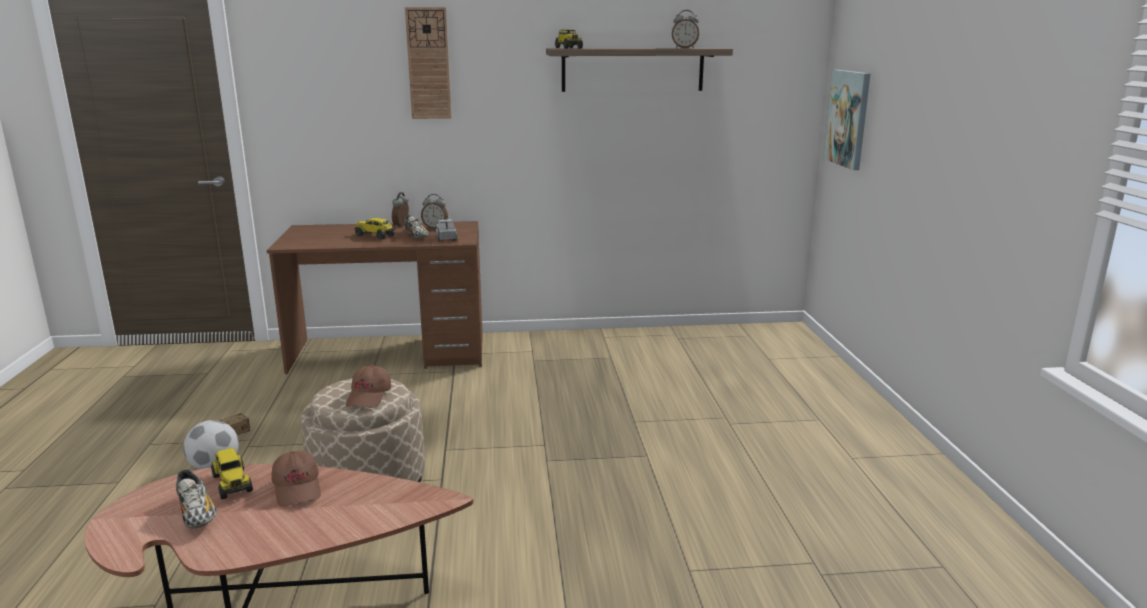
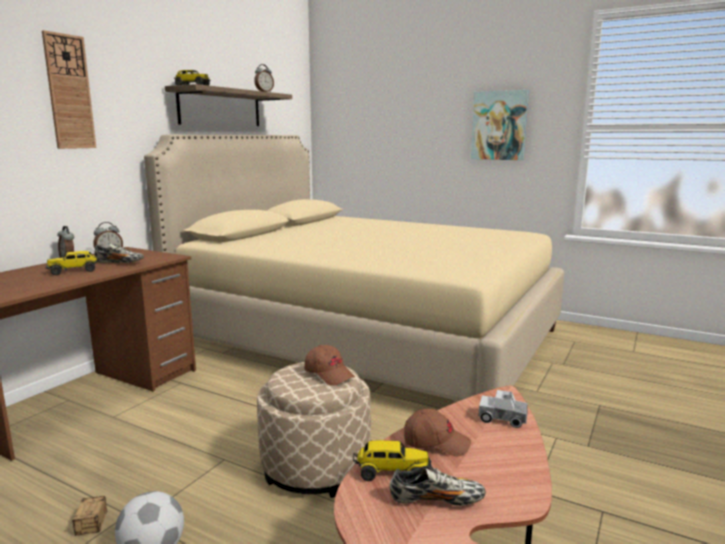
camera: 55 degrees left, 5 degrees down
toy truck [436,219,458,241] -> toy truck moved to [479,390,527,428]
picture [823,70,871,170] -> picture moved to [471,90,529,160]
none -> beige bed [144,135,564,401]

